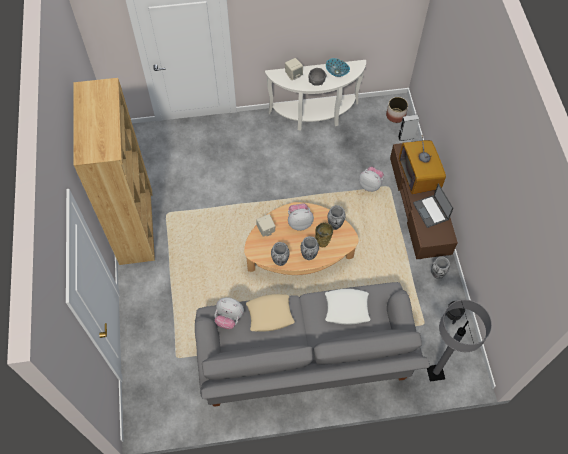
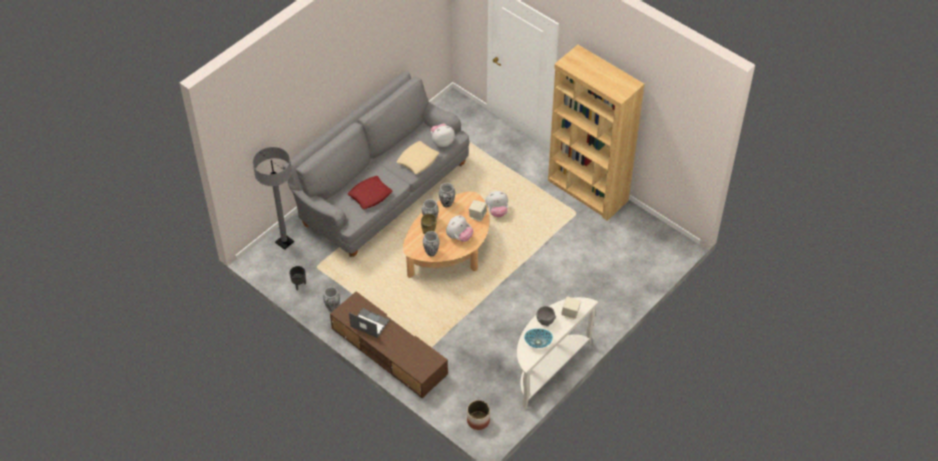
camera: 140 degrees right, 10 degrees down
white pillow [325,289,370,324] -> red pillow [348,176,392,209]
plush toy [359,167,384,192] -> plush toy moved to [485,191,508,217]
grey speaker [398,114,419,141] -> none
television [399,135,446,195] -> none

